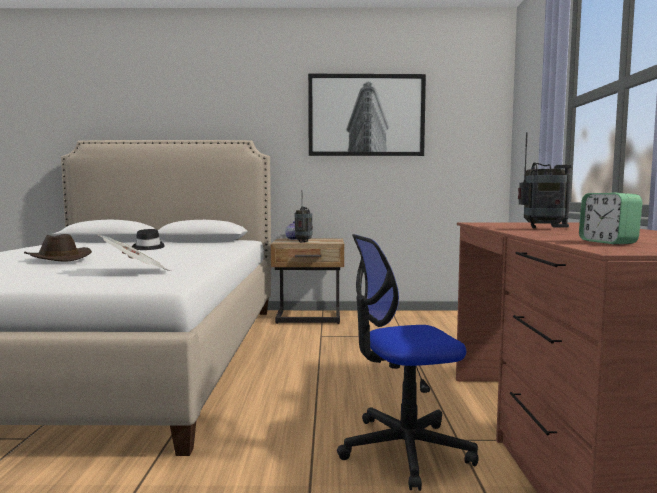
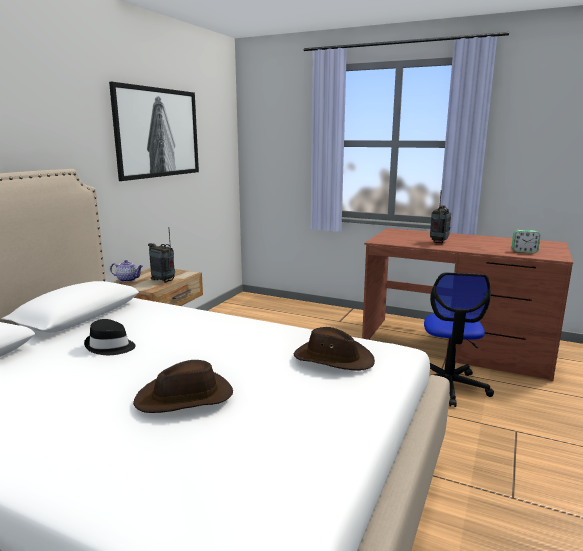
camera: 65 degrees left, 10 degrees up
newspaper [95,233,171,271] -> brown hat [294,327,375,371]

